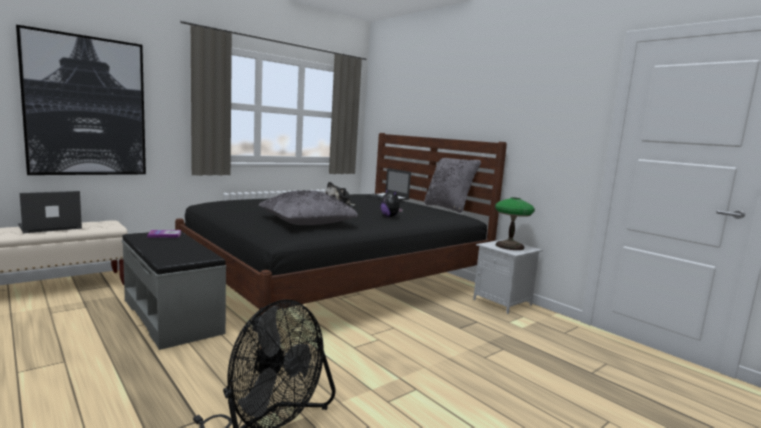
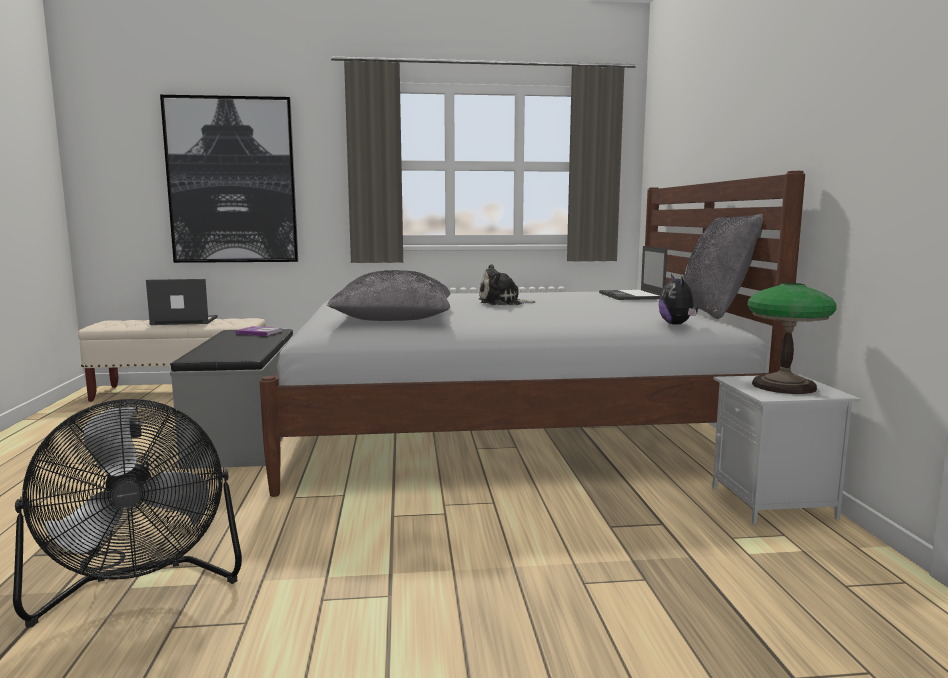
camera: 35 degrees right, 0 degrees up
black bed [175,133,507,349] -> white bed [260,171,805,497]
plush toy [380,189,403,217] -> plush toy moved to [659,274,698,325]

